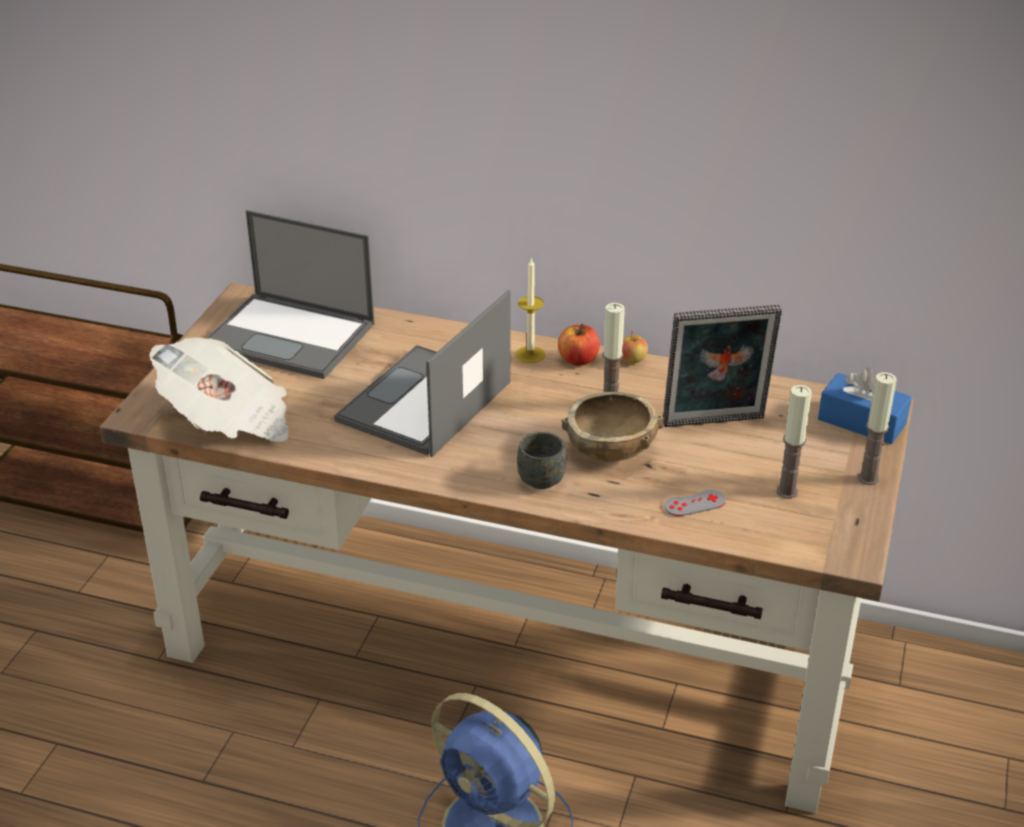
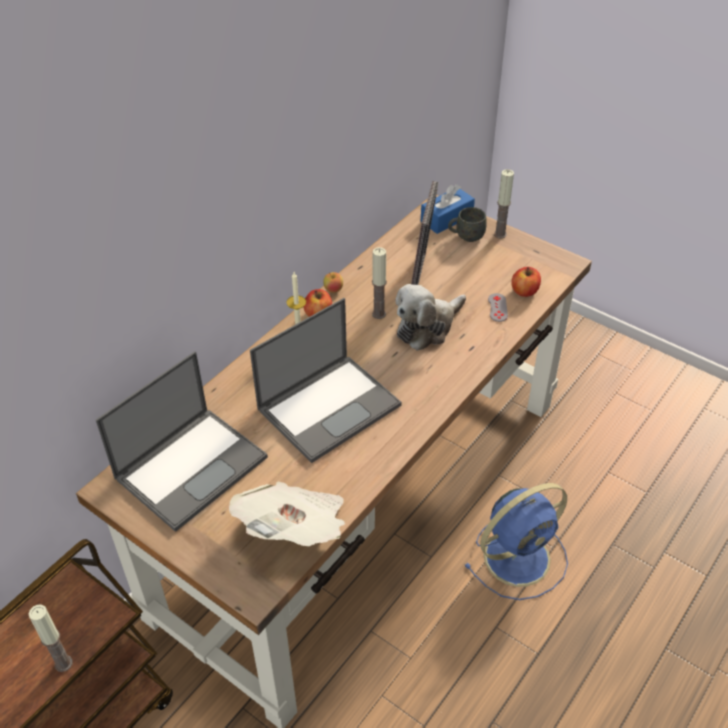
camera: 70 degrees left, 10 degrees up
laptop [334,290,510,457] -> laptop turned 90 degrees counterclockwise [250,298,402,463]
grey mug [517,432,566,489] -> grey mug moved to [448,207,487,242]
brown bowl [562,392,664,462] -> plush toy [395,284,466,351]
candle [776,385,812,499] -> candle moved to [29,605,73,672]
none -> apple [511,267,541,297]

